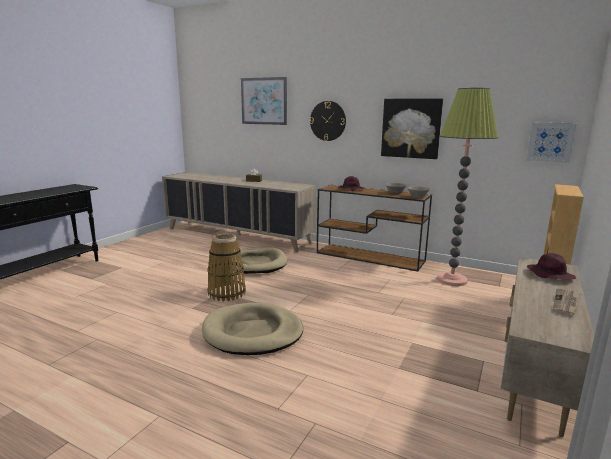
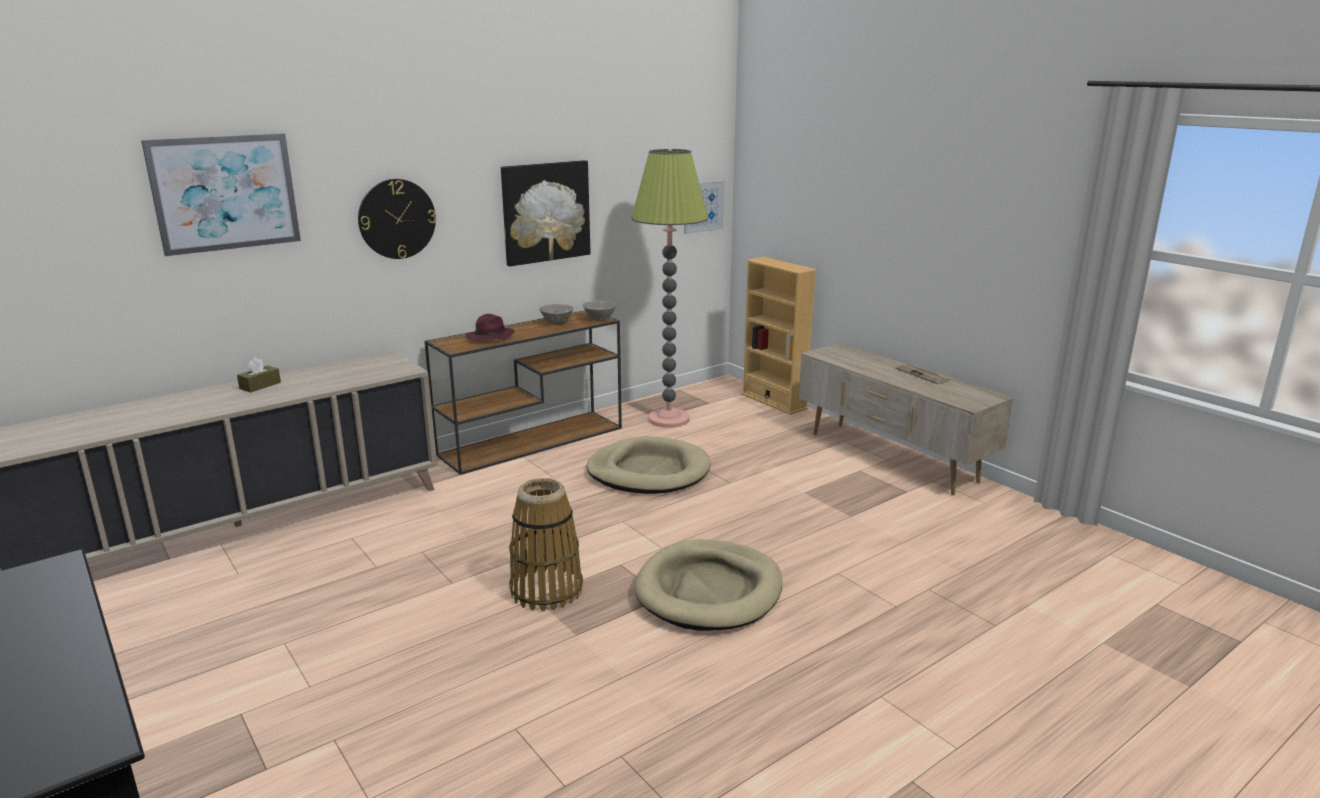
camera: 65 degrees left, 5 degrees up
beige dog bed [234,247,288,274] -> beige dog bed moved to [587,436,711,494]
purple hat [527,253,576,280] -> none

